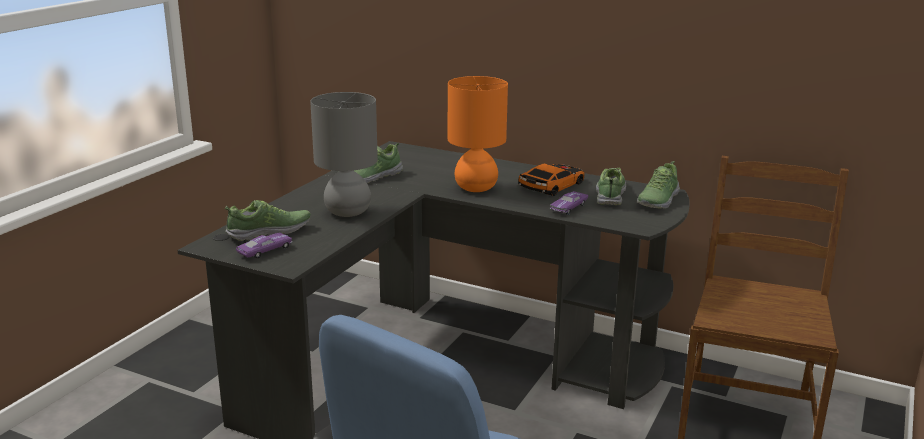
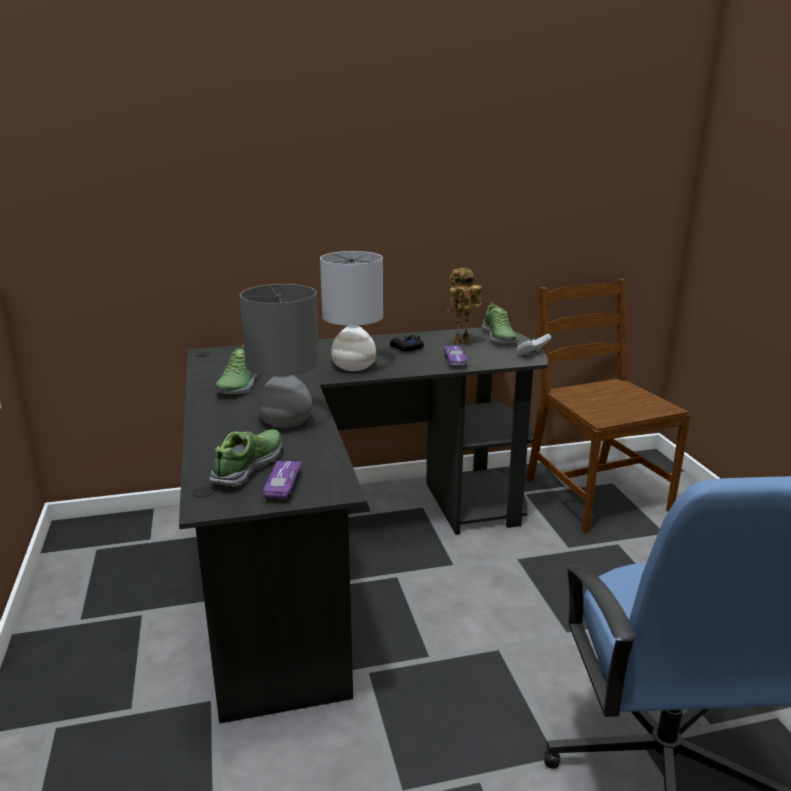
camera: 40 degrees left, 0 degrees up
orange table lamp [448,76,508,192] -> grey table lamp [320,251,383,371]
toy car [518,164,585,196] -> black game controller [390,335,424,351]
shoe [596,168,626,205] -> toy robot [446,268,482,344]
none -> white game controller [517,334,551,356]

